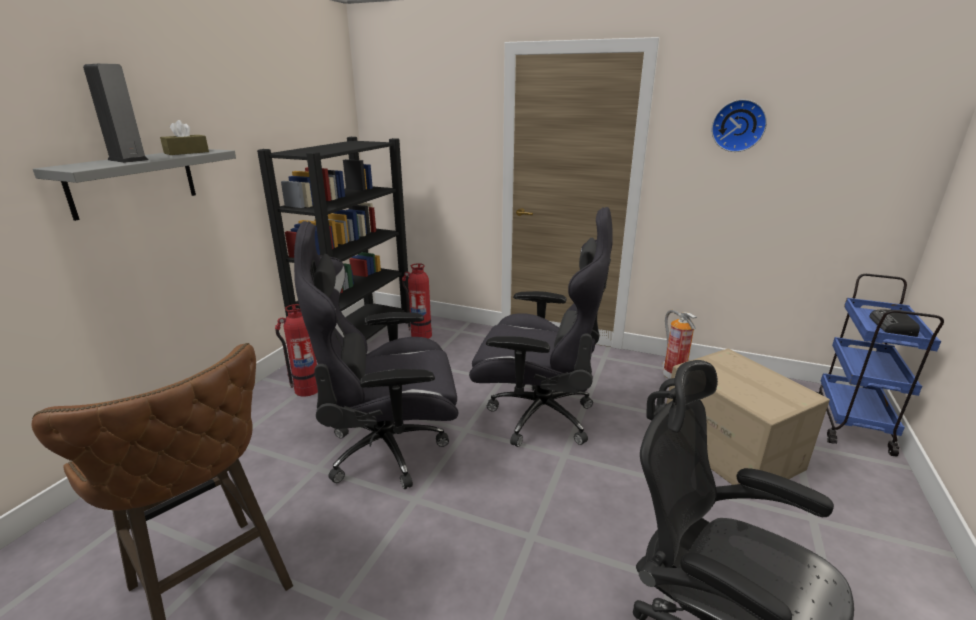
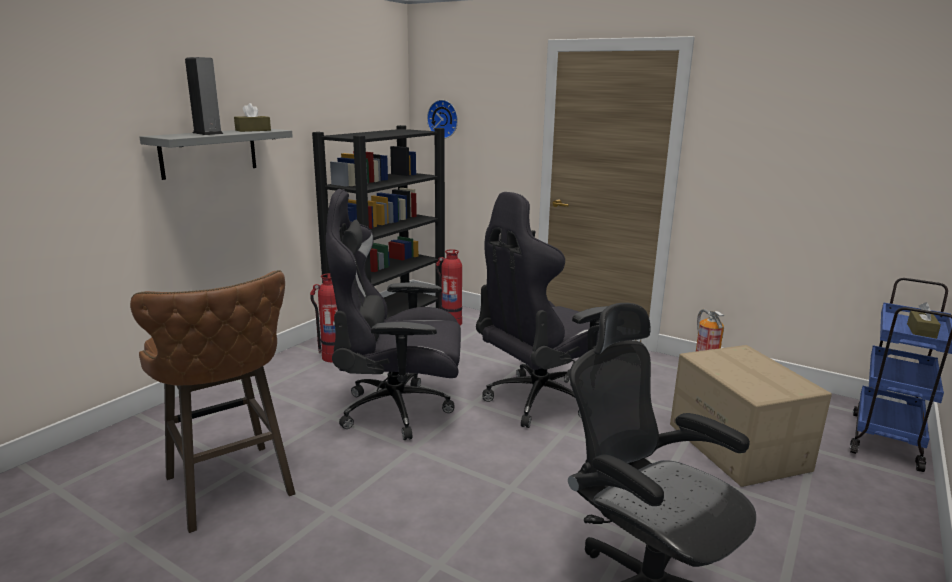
camera: 10 degrees right, 5 degrees down
black office chair [469,207,613,447] -> black office chair turned 120 degrees clockwise [476,192,608,428]
wall clock [711,99,767,152] -> wall clock moved to [427,100,458,138]
radio [869,310,920,337] -> brown tissue box [907,302,941,339]

